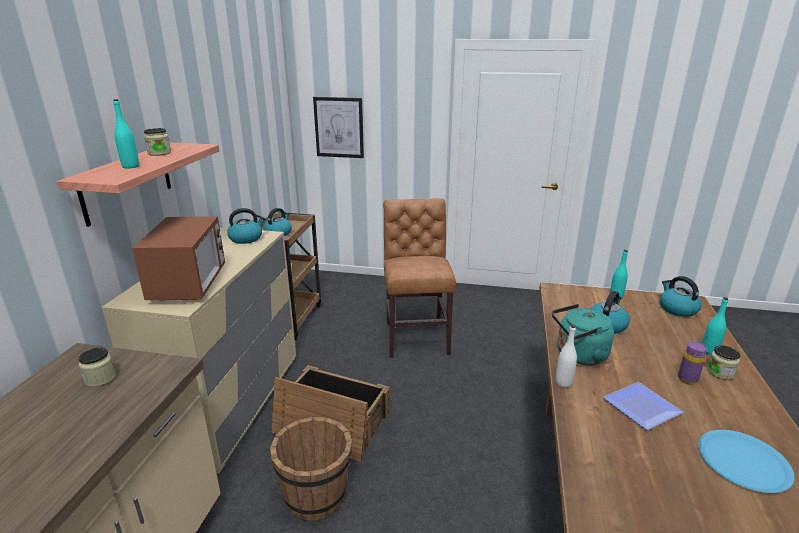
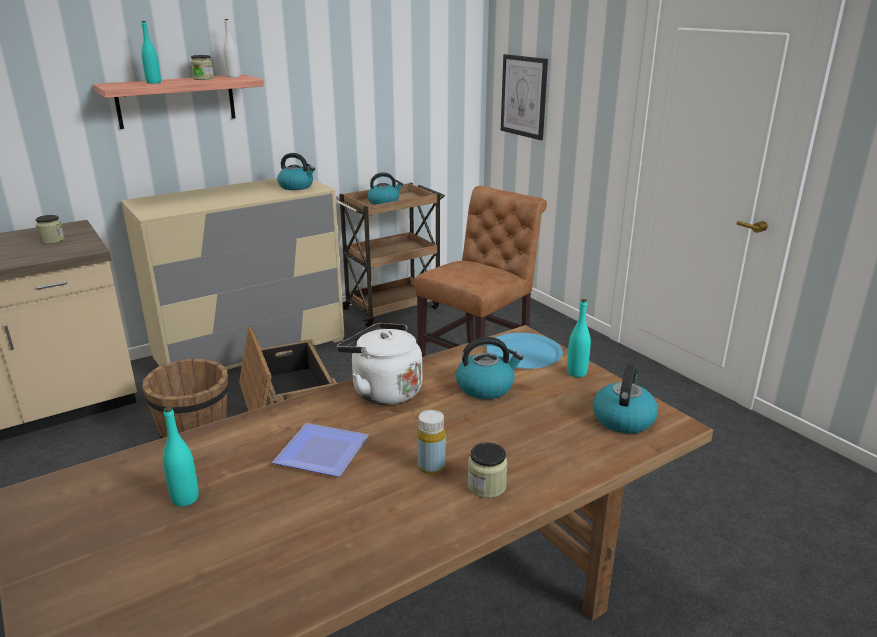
camera: 45 degrees right, 0 degrees up
microwave [132,216,225,300] -> none
turquoise kettle [552,304,614,365] -> white kettle [337,323,422,405]
white bottle [555,325,577,387] -> white bottle moved to [223,19,240,78]
purple bottle [678,342,707,385] -> yellow bottle [417,410,446,475]
blue plate [698,430,794,493] -> blue plate moved to [486,333,563,369]
turquoise bottle [702,297,728,355] -> turquoise bottle moved to [163,407,199,507]

